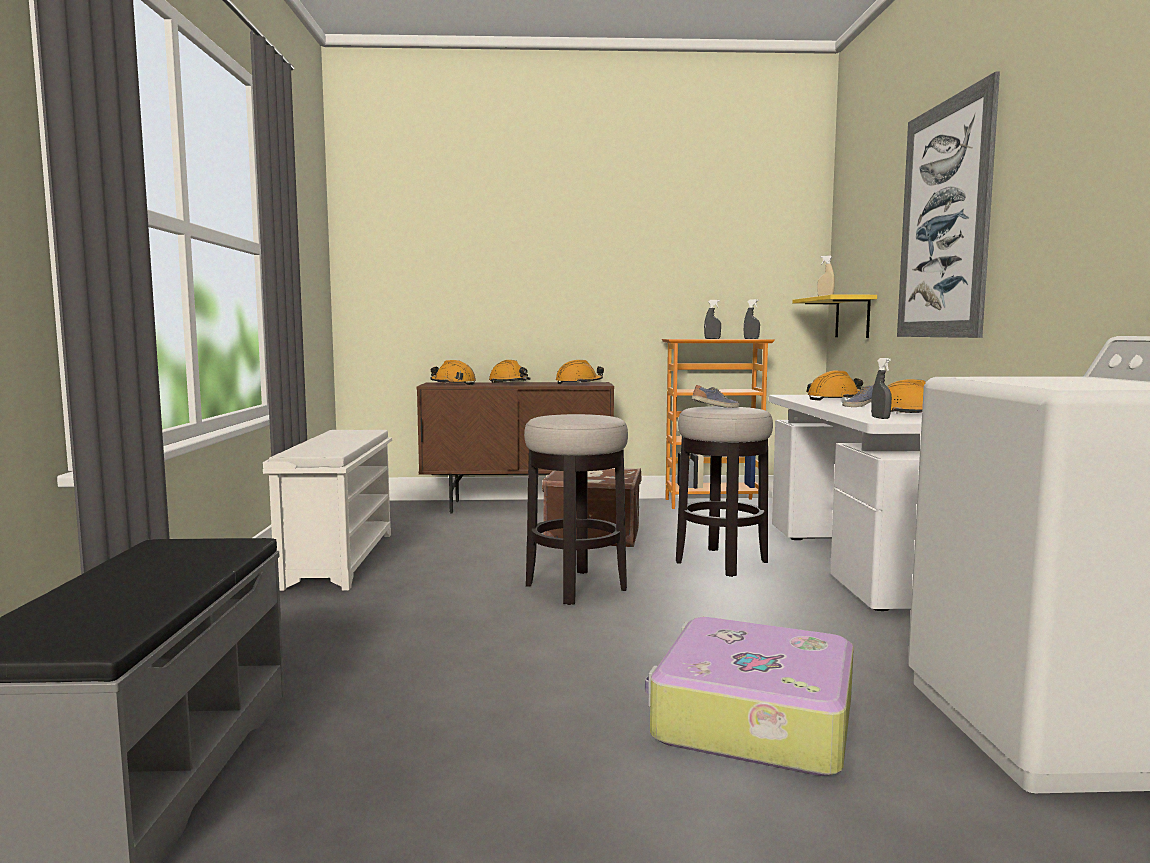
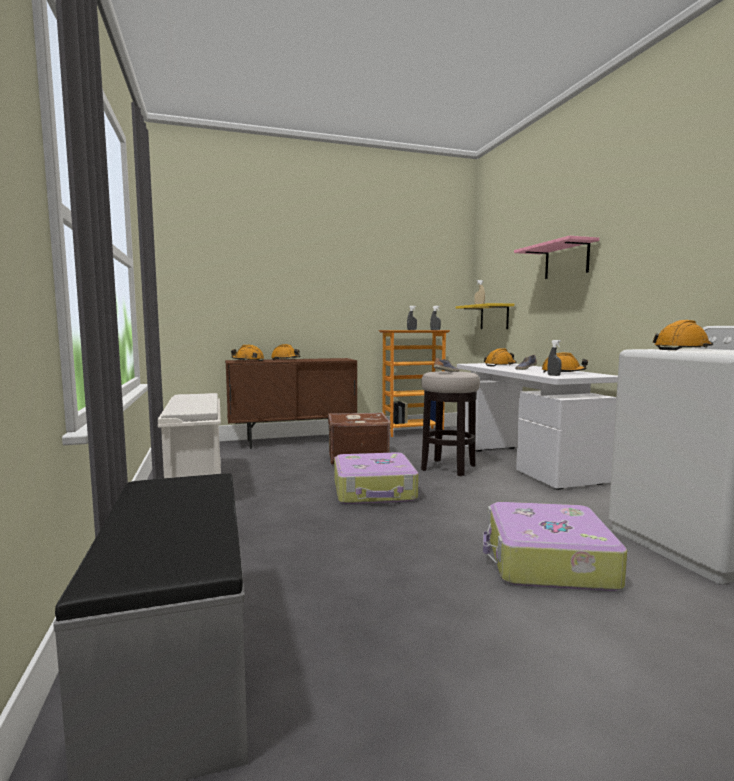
camera: 15 degrees left, 0 degrees up
stool [524,414,628,605] -> suitcase [334,452,418,504]
orange hard hat [556,360,604,384] -> orange hard hat moved to [653,320,713,350]
picture [897,72,1000,338] -> pink shelf [514,236,599,279]

